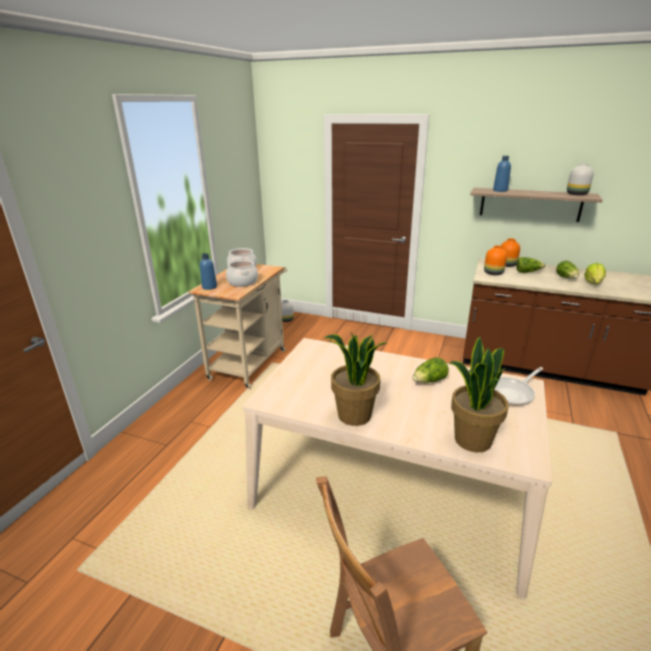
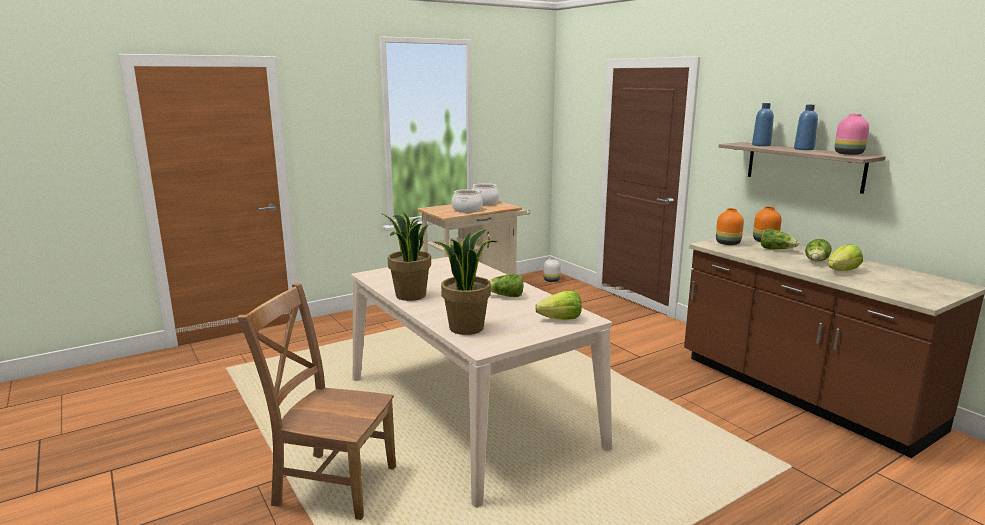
camera: 35 degrees right, 10 degrees down
blue bottle [200,253,217,290] -> blue bottle moved to [794,105,818,150]
frying pan [494,367,543,406] -> lettuce [535,291,582,320]
white vase [567,163,594,195] -> pink vase [835,114,869,155]

